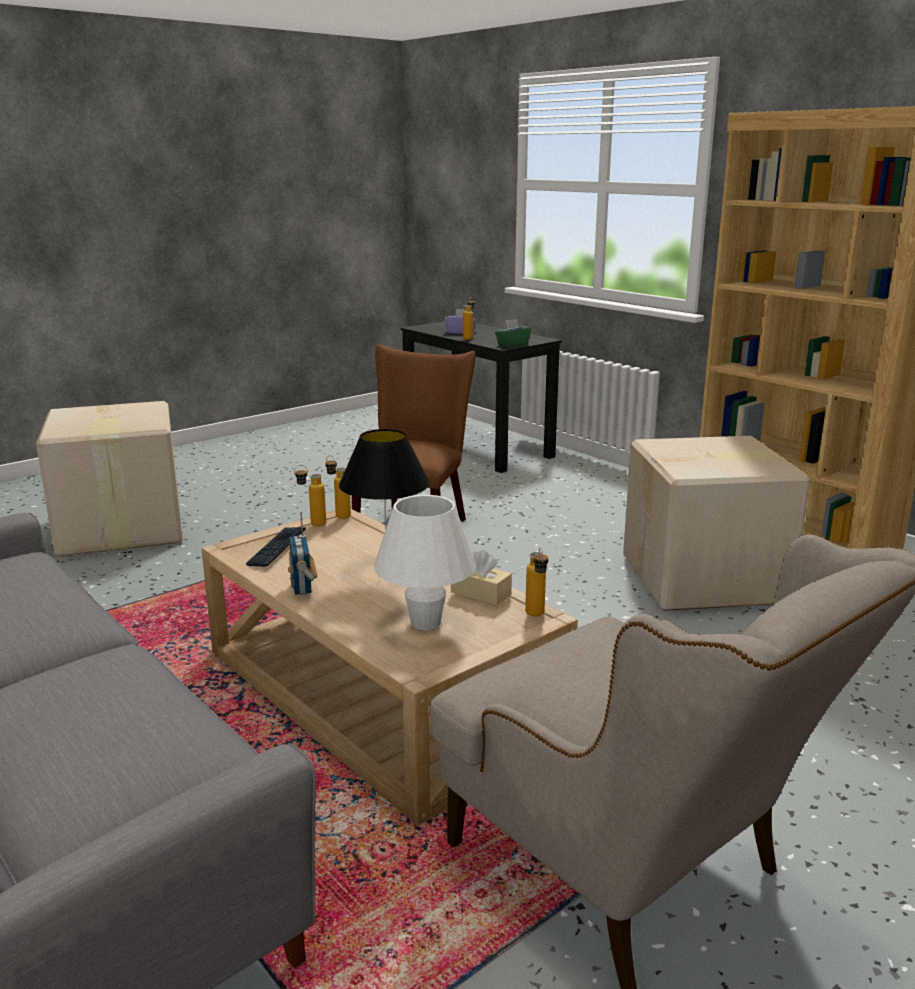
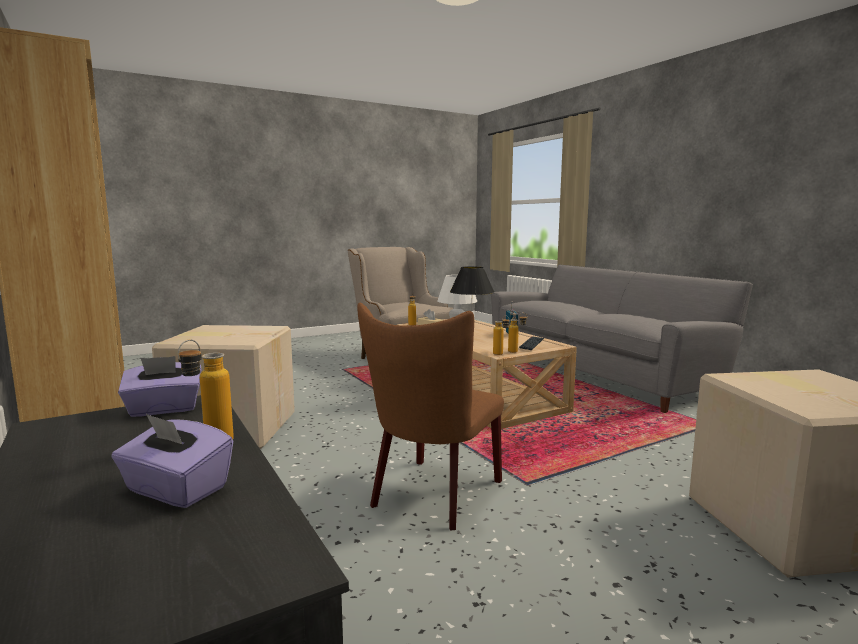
camera: 170 degrees left, 10 degrees down
green tissue box [495,319,531,347] -> purple tissue box [118,356,202,417]

